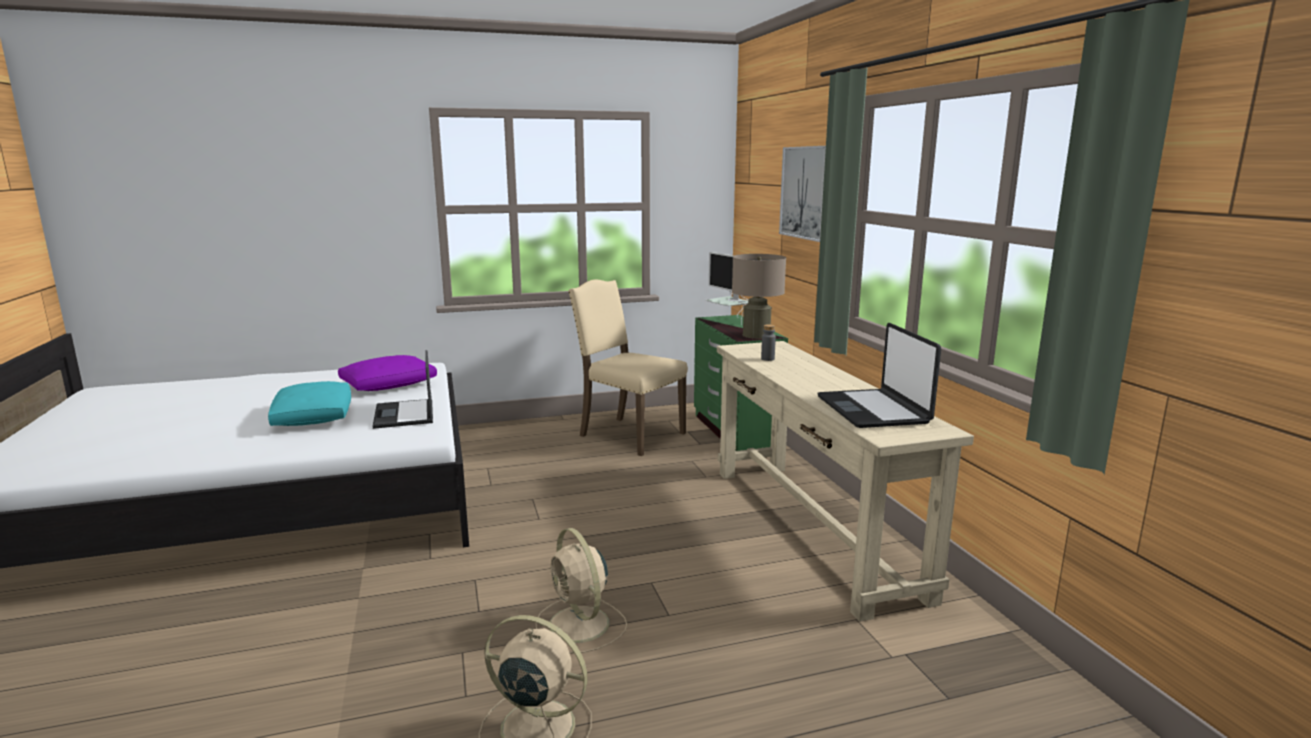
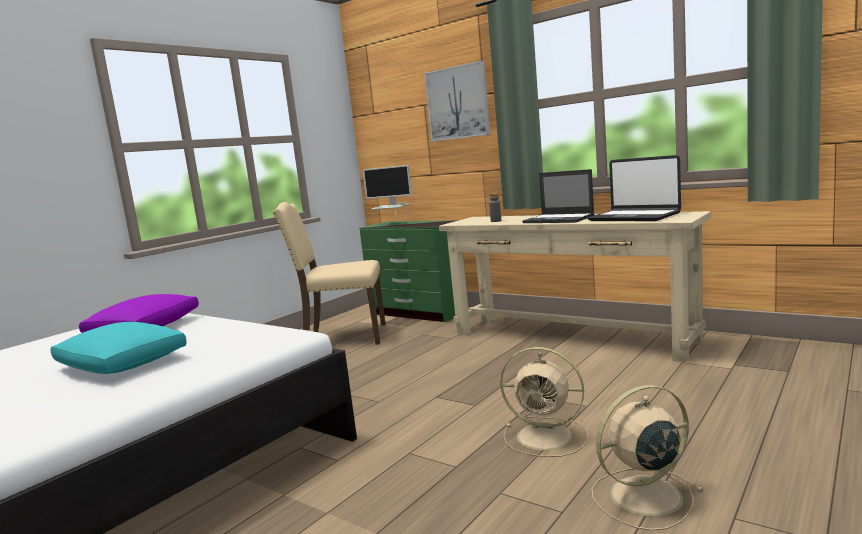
camera: 35 degrees left, 5 degrees down
laptop [373,350,433,429] -> laptop moved to [522,169,595,223]
beige table lamp [732,254,786,339] -> none

